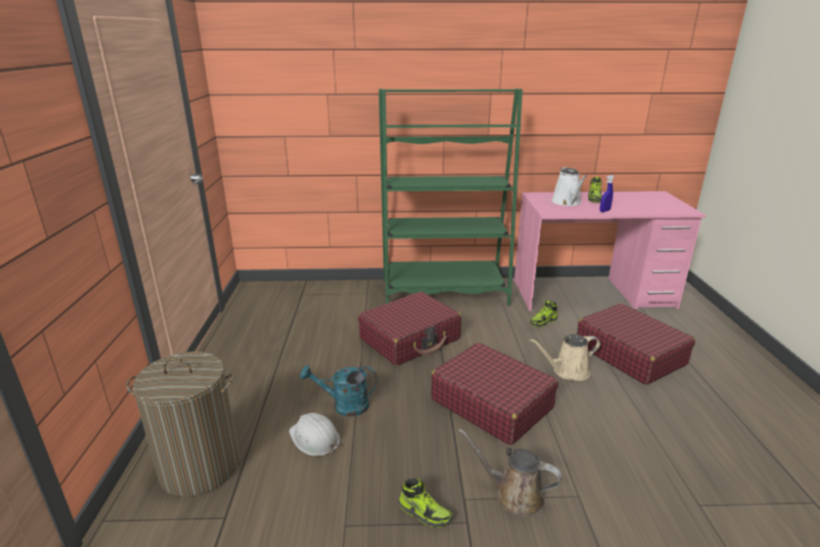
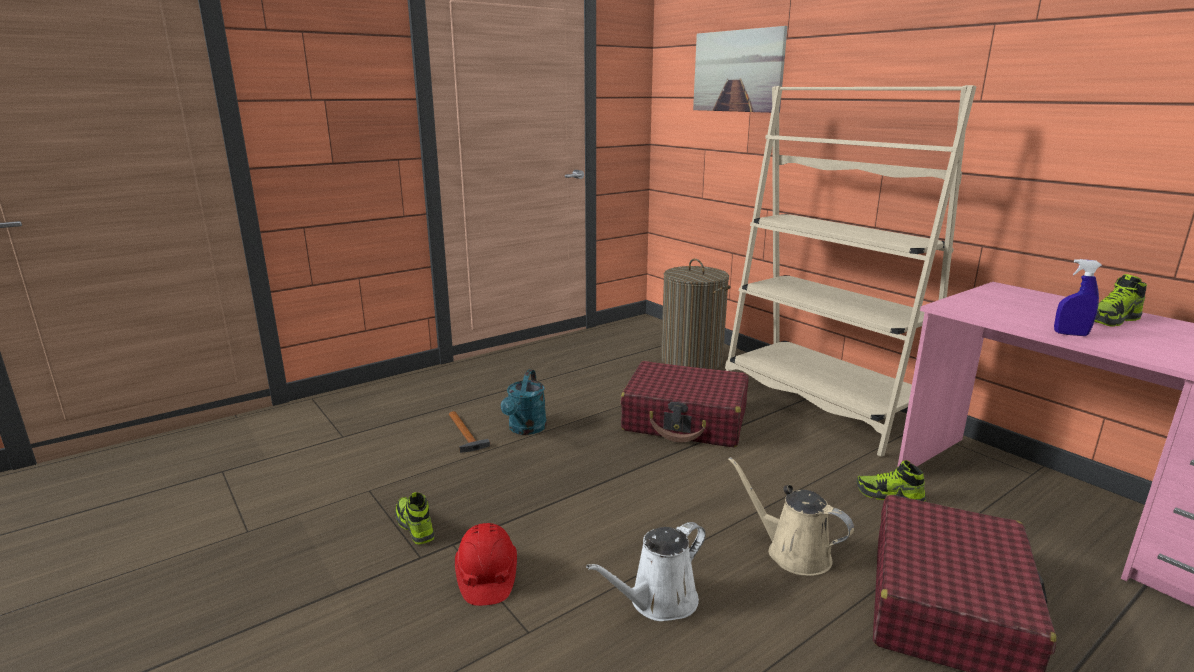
camera: 55 degrees right, 5 degrees down
laundry basket [126,351,240,497] -> laundry basket moved to [661,259,730,369]
white hard hat [289,413,340,456] -> hammer [449,411,490,453]
turquoise watering can [300,365,377,416] -> turquoise watering can turned 135 degrees counterclockwise [500,370,547,435]
green bookcase [379,88,523,306] -> beige bookcase [725,85,976,457]
shoe [398,478,453,528] -> shoe turned 150 degrees clockwise [395,492,434,544]
red suitcase [431,342,558,445] -> none
brown watering can [459,428,562,517] -> red hard hat [455,523,517,606]
white watering can [552,167,587,206] -> white watering can moved to [586,522,706,621]
none -> picture [693,26,788,113]

